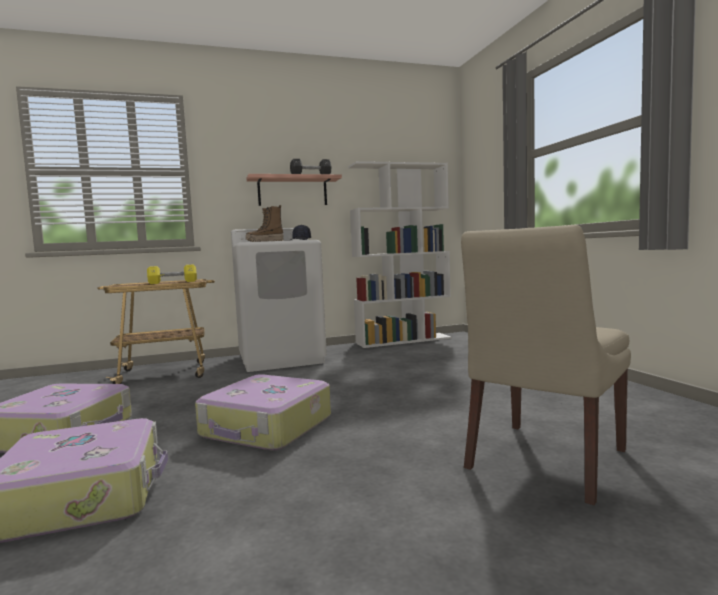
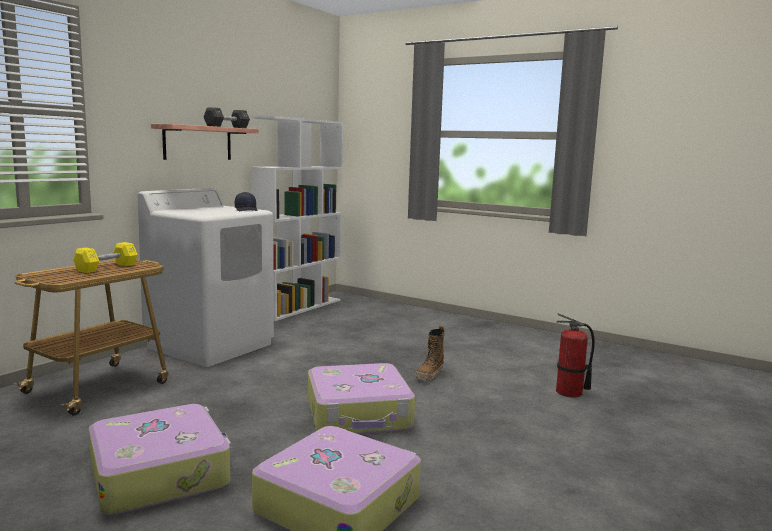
camera: 40 degrees left, 5 degrees up
boot [246,205,284,242] -> boot moved to [416,326,445,381]
beige chair [461,225,631,505] -> fire extinguisher [556,313,595,397]

